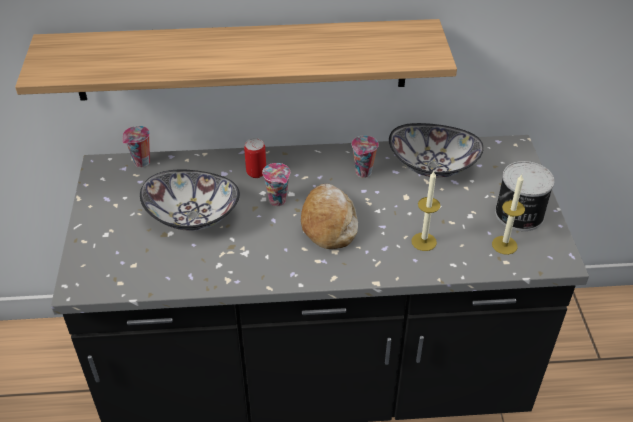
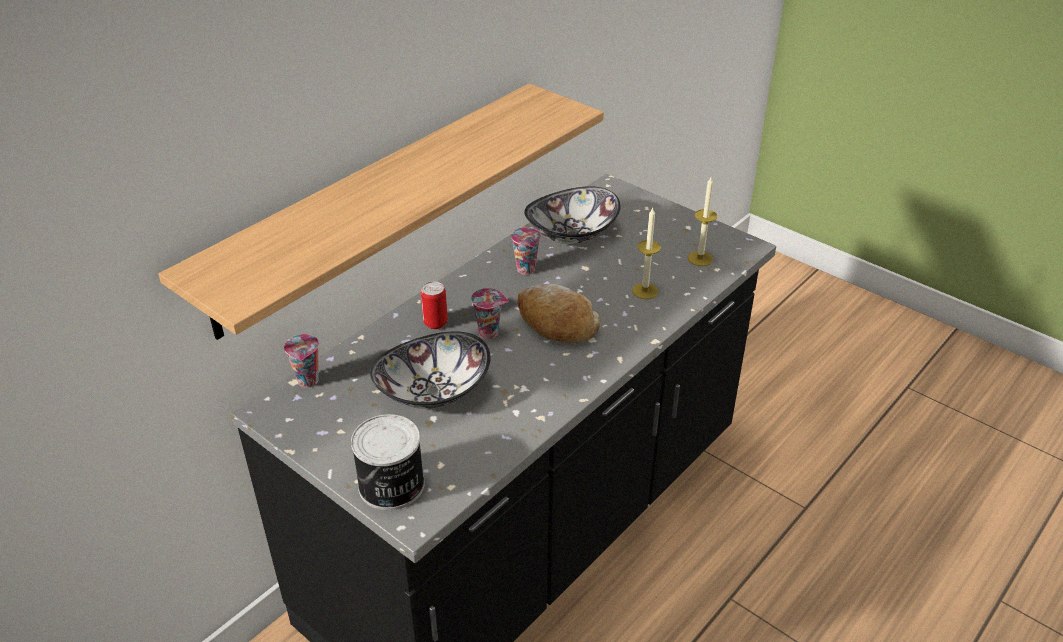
camera: 45 degrees left, 5 degrees down
can [495,161,555,231] -> can moved to [351,414,425,510]

